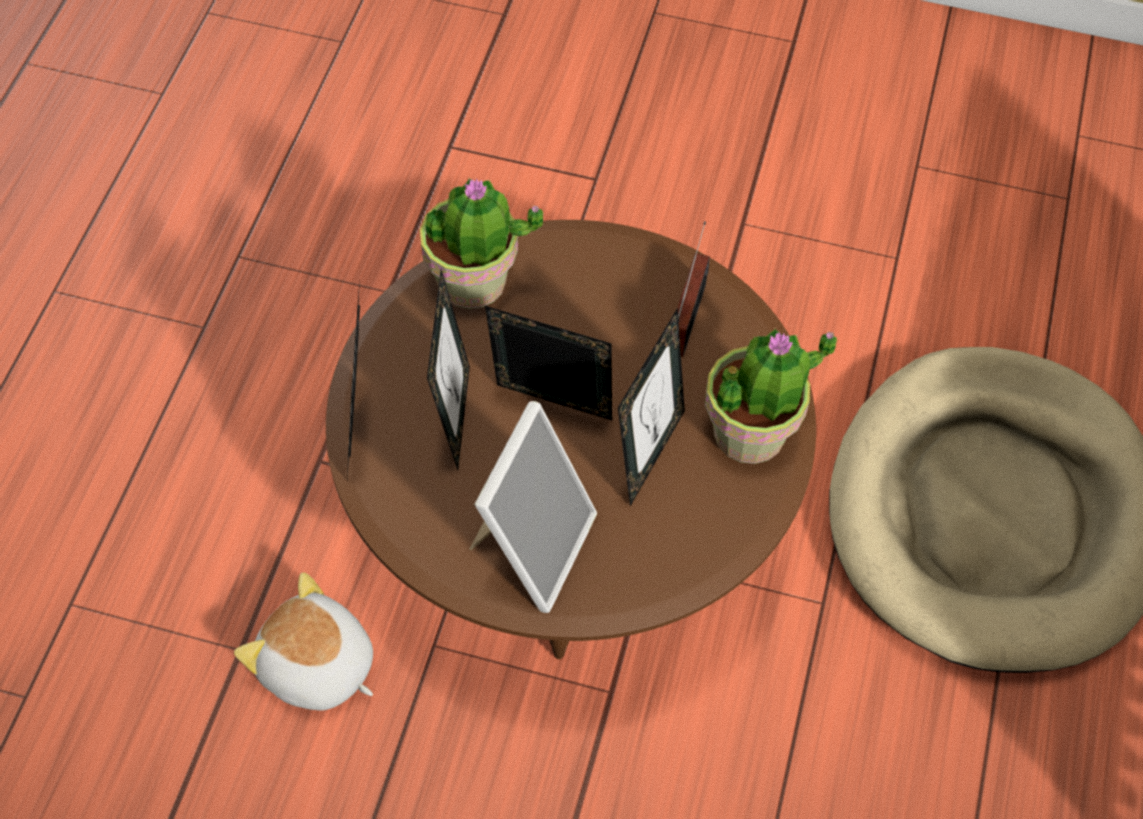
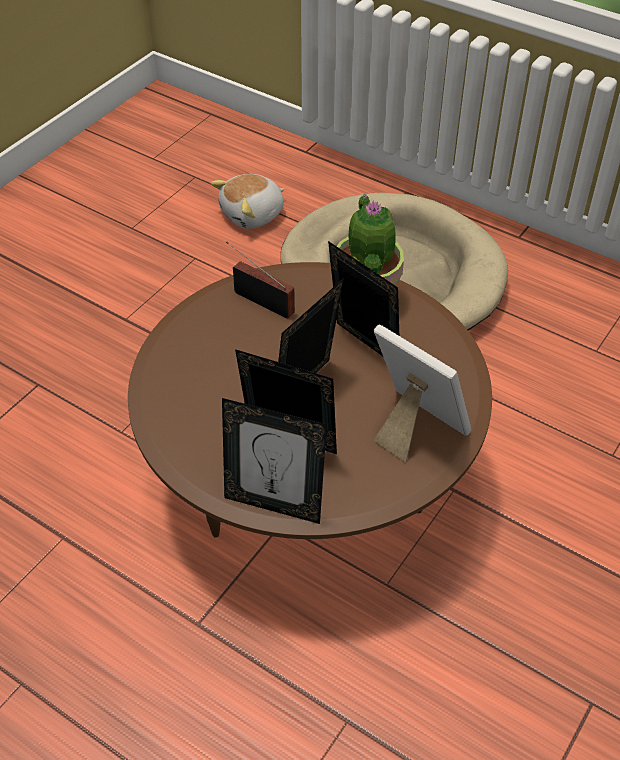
camera: 70 degrees left, 10 degrees down
plush toy [234,572,373,711] -> plush toy moved to [211,174,285,229]
potted plant [420,177,543,309] -> none

